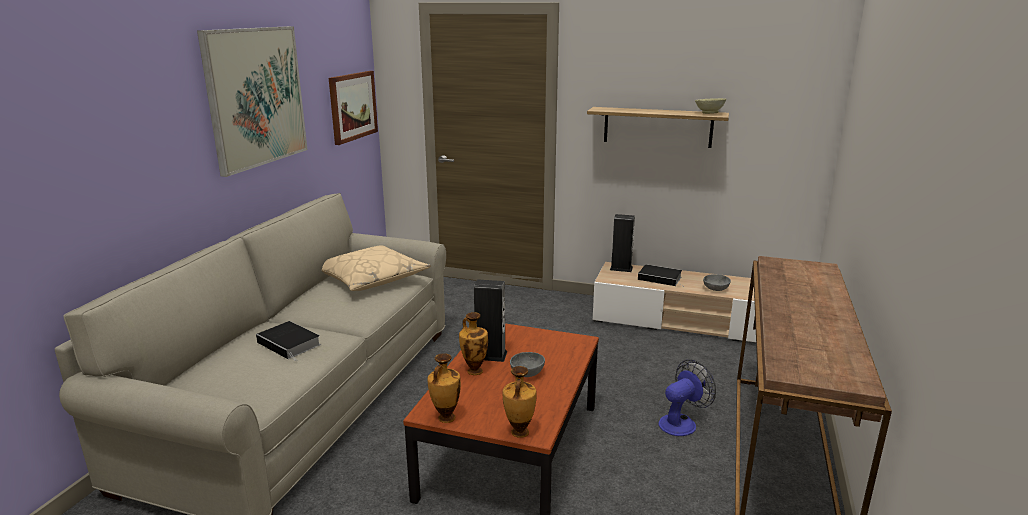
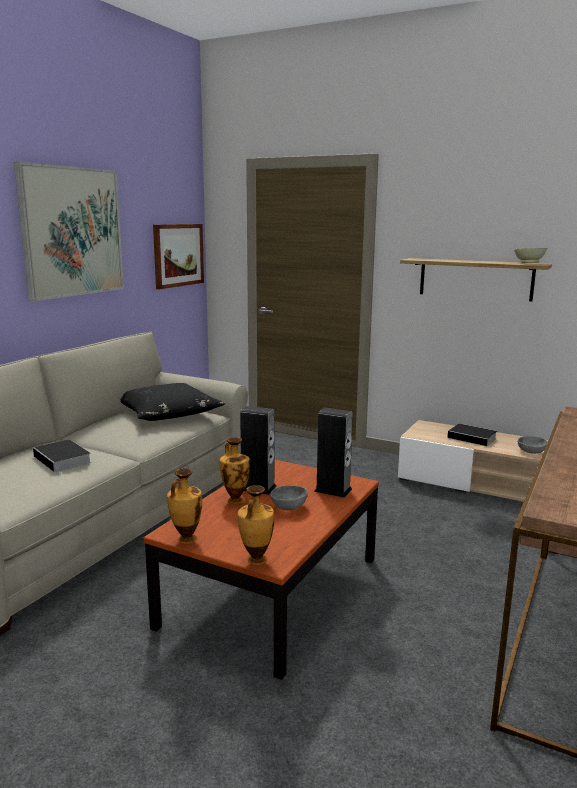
camera: 10 degrees right, 5 degrees down
beige pillow [322,245,431,291] -> black pillow [120,383,225,421]
speaker [610,214,635,272] -> speaker moved to [314,408,353,498]
fan [658,360,716,436] -> none

